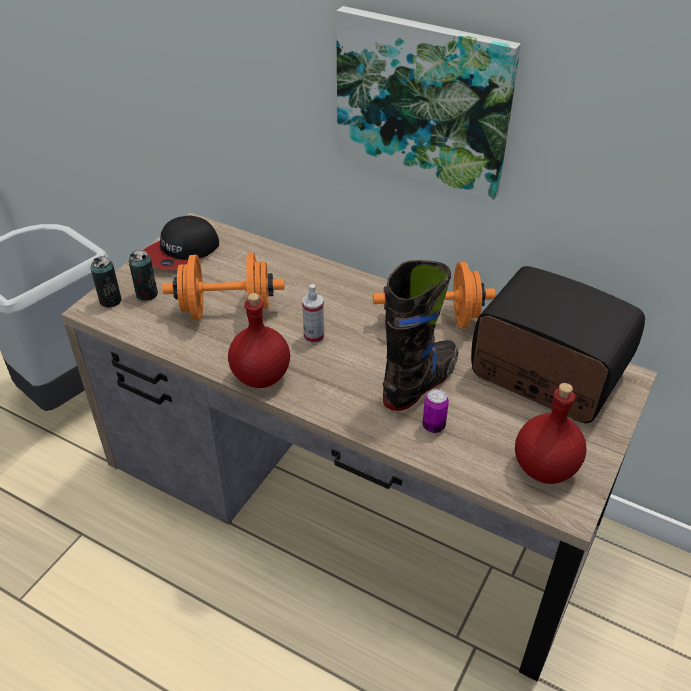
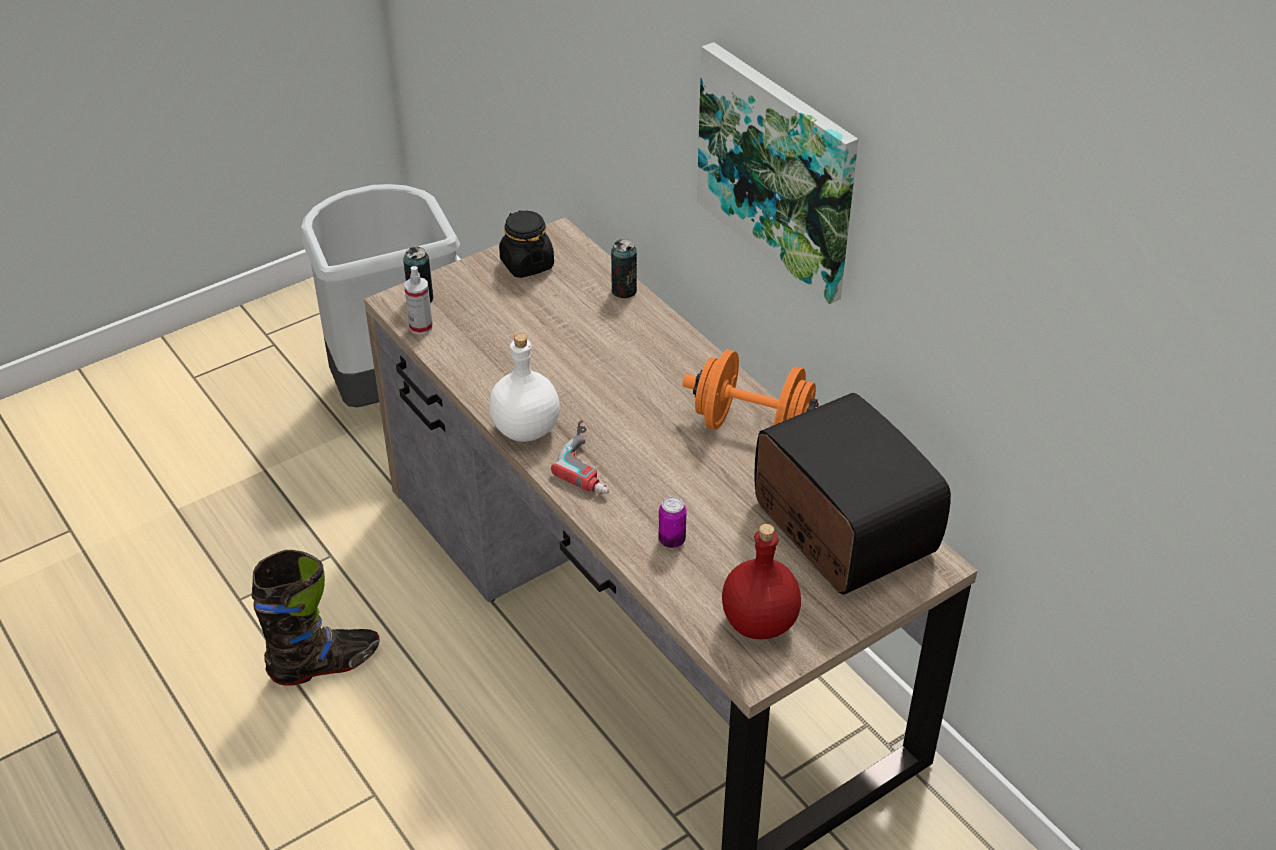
camera: 25 degrees right, 0 degrees up
can [129,250,158,301] -> can moved to [611,239,637,298]
cap [143,215,219,270] -> black jar [499,210,554,278]
orange dumbbell [162,253,285,320] -> none
red bottle [228,293,290,388] -> white bottle [489,333,560,442]
spray bottle [302,284,324,344] -> spray bottle moved to [404,266,433,335]
black boot [383,260,458,411] -> black boot moved to [252,550,380,686]
none -> power drill [551,420,609,494]

